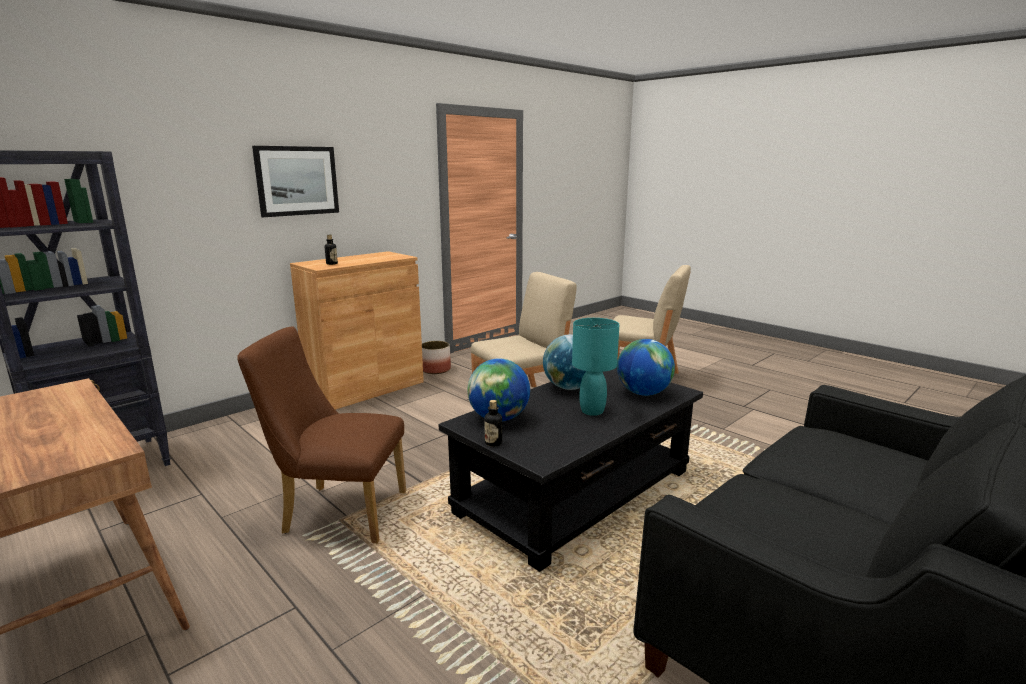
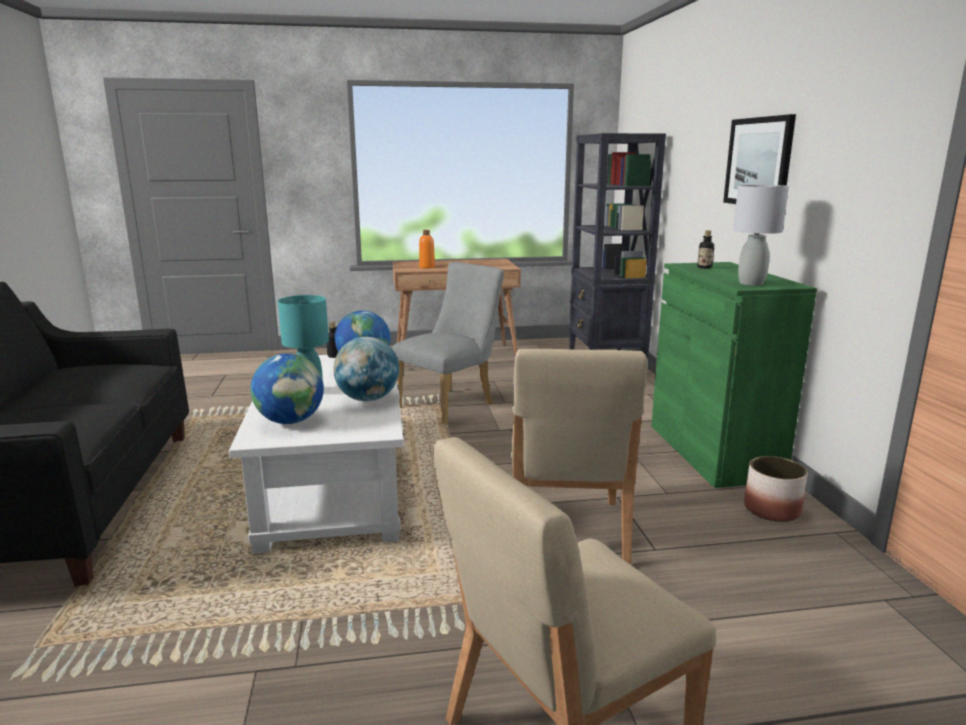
camera: 125 degrees right, 0 degrees up
brown chair [237,326,406,543] -> grey chair [392,262,504,425]
brown cabinet [290,251,424,410] -> green cabinet [651,262,817,488]
black coffee table [438,367,703,572] -> white coffee table [229,355,405,554]
none -> orange bottle [419,230,435,268]
none -> grey table lamp [733,185,789,286]

